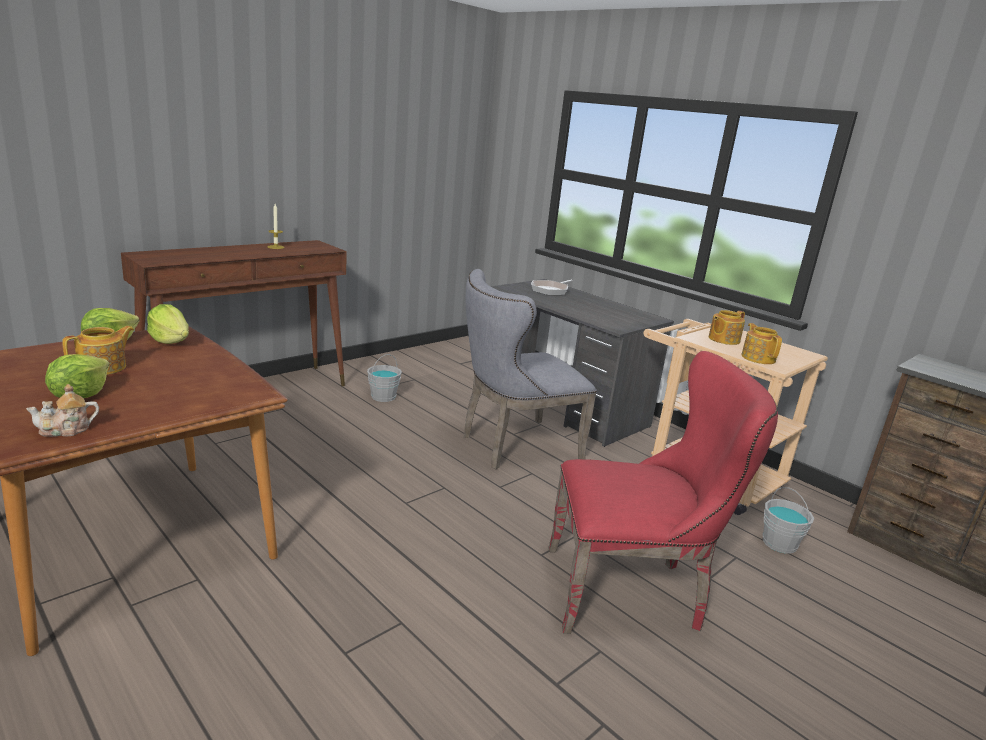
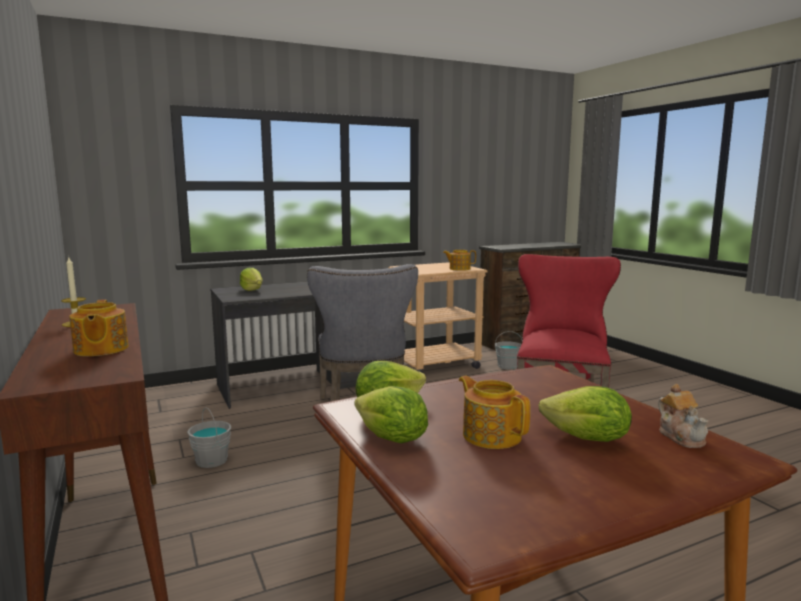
camera: 70 degrees left, 10 degrees down
frying pan [531,280,573,295] -> lettuce [240,268,262,291]
teapot [709,310,745,345] -> teapot moved to [69,299,129,356]

